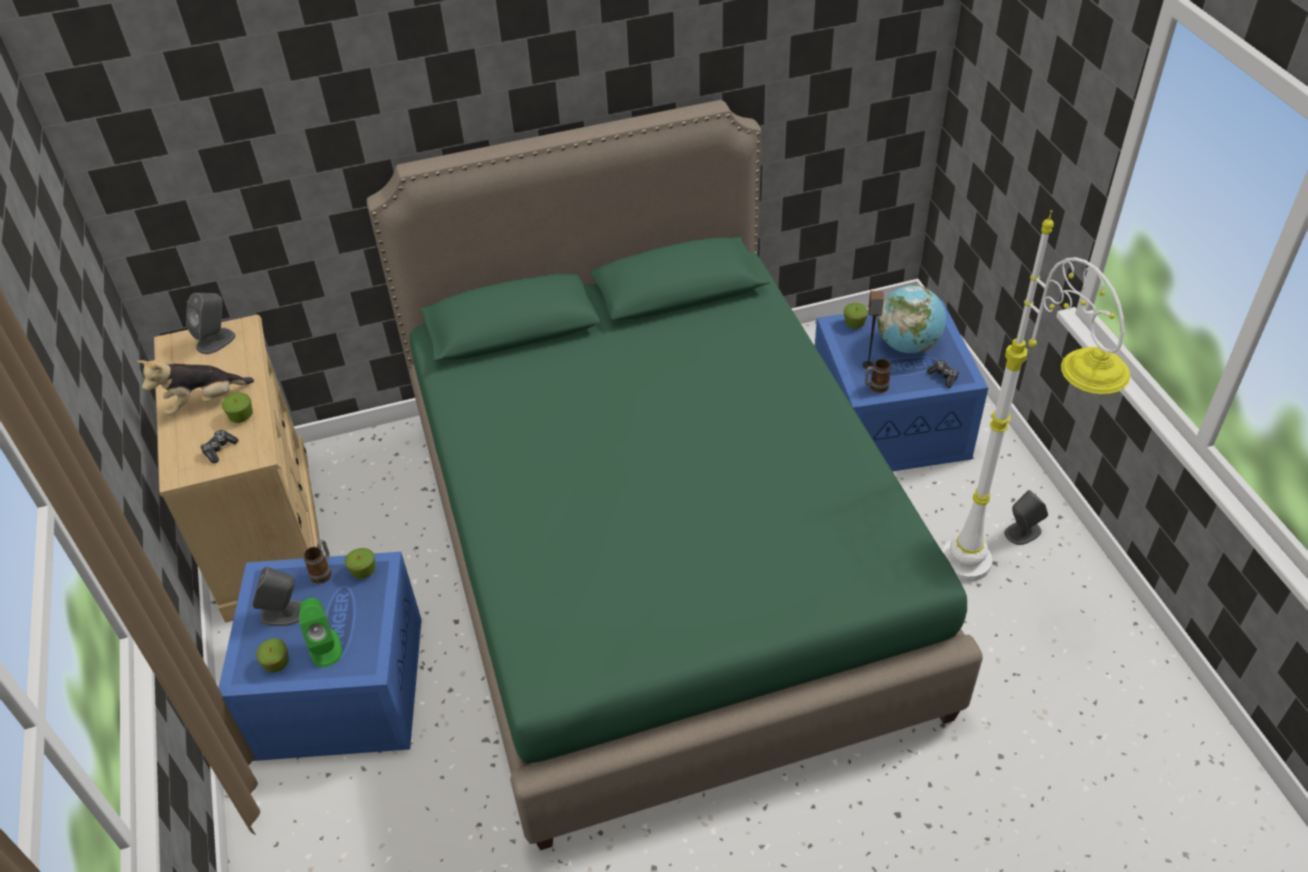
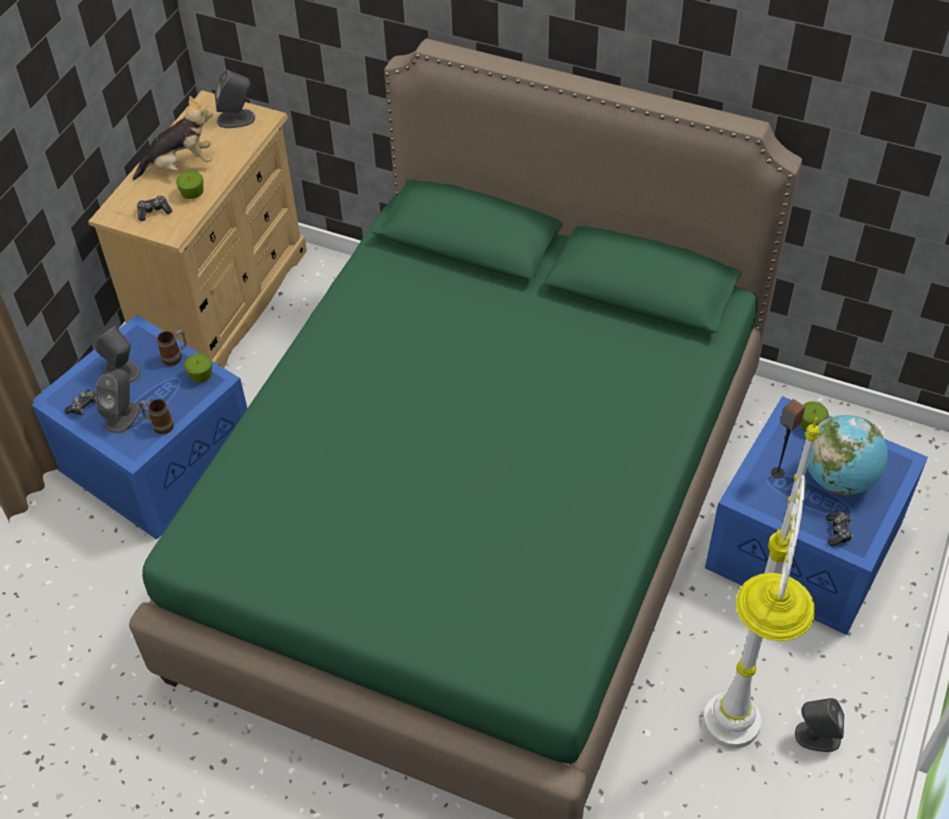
camera: 40 degrees right, 5 degrees up
plush toy [137,360,254,415] -> plush toy turned 150 degrees clockwise [133,95,213,180]
apple [256,638,289,673] -> game controller [64,390,96,415]
green speaker [299,598,342,667] -> grey speaker [96,369,140,433]
mug [865,359,891,393] -> mug moved to [139,399,174,435]

